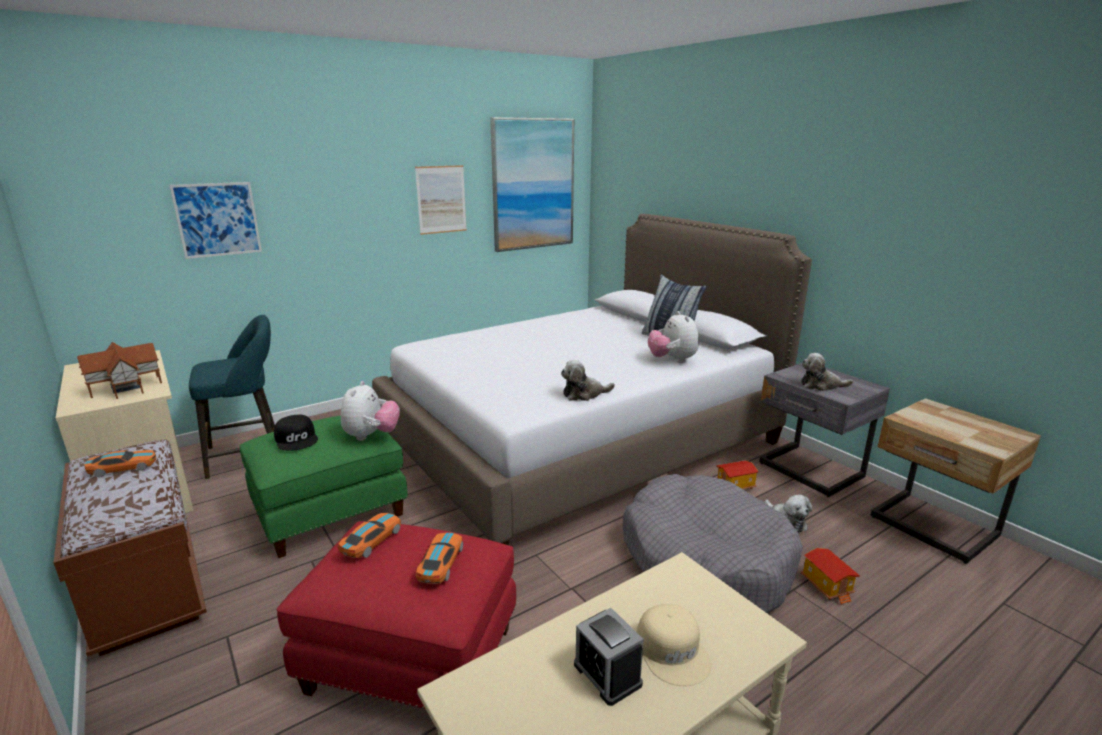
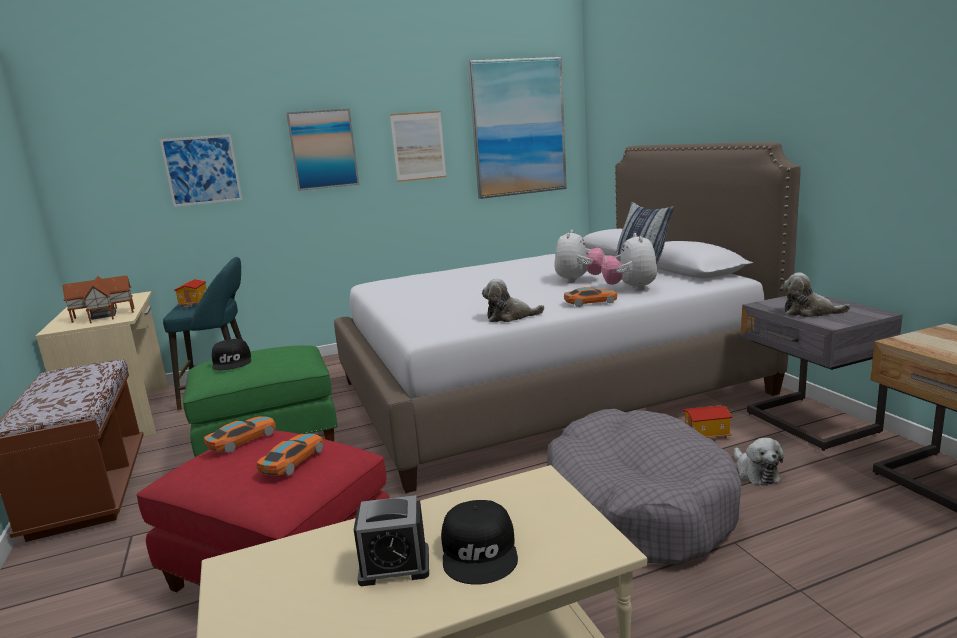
camera: 15 degrees right, 5 degrees down
toy car [85,450,156,477] -> toy car moved to [564,287,617,307]
plush toy [341,381,400,441] -> plush toy moved to [554,230,605,283]
alarm clock [574,608,643,706] -> alarm clock turned 75 degrees counterclockwise [354,495,429,586]
beige cap [637,604,711,686] -> black cap [441,500,518,585]
toy house [801,548,860,604] -> toy house moved to [174,279,207,308]
none -> picture [286,108,359,191]

